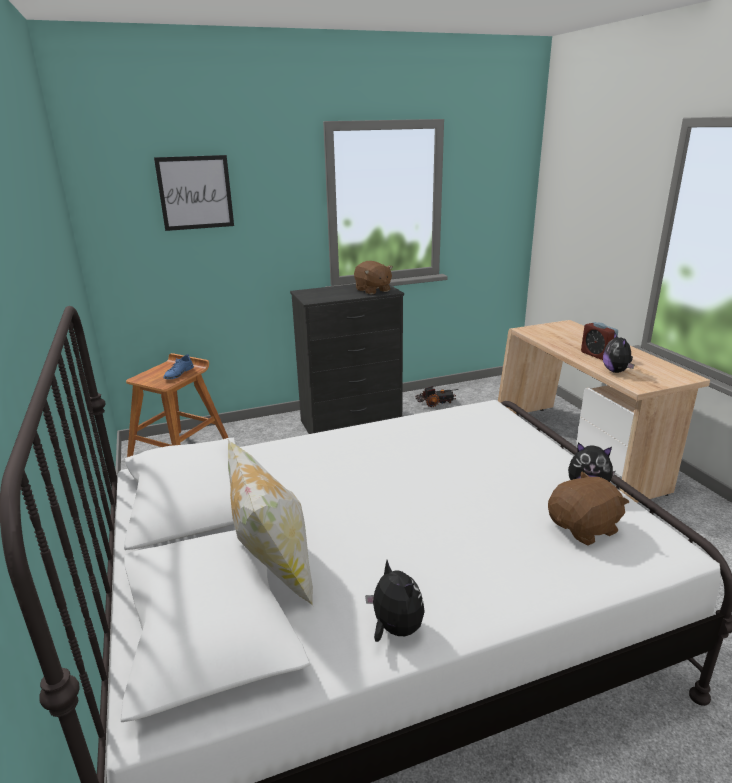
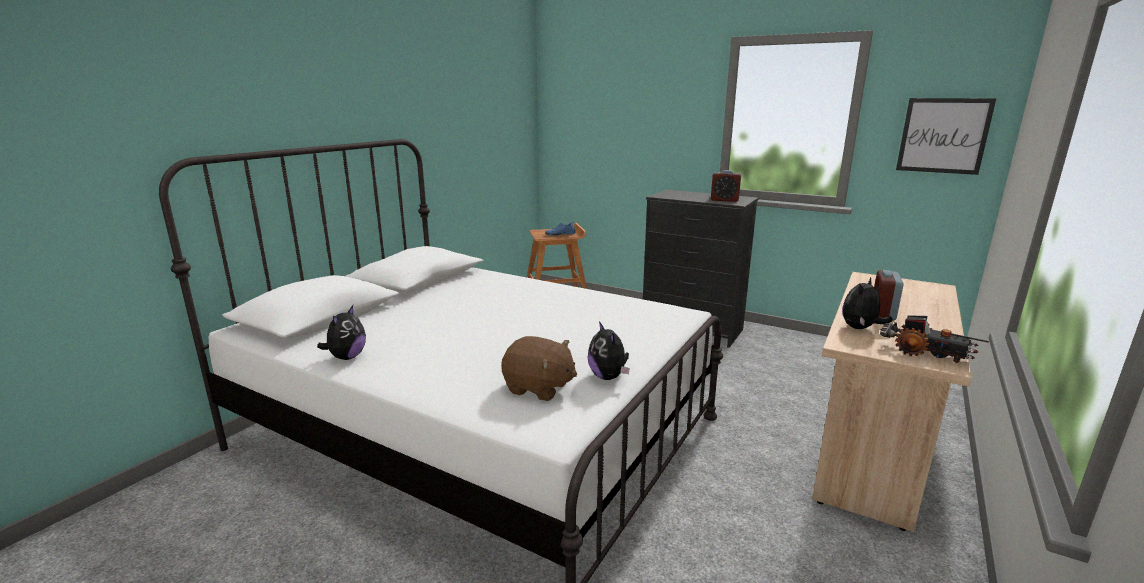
camera: 50 degrees right, 5 degrees down
picture [154,155,234,231] -> picture moved to [896,98,996,175]
pillow [228,440,313,606] -> none
brown plush toy [354,261,393,295] -> alarm clock [711,170,741,202]
toy truck [415,386,458,407] -> toy truck moved to [880,315,989,363]

